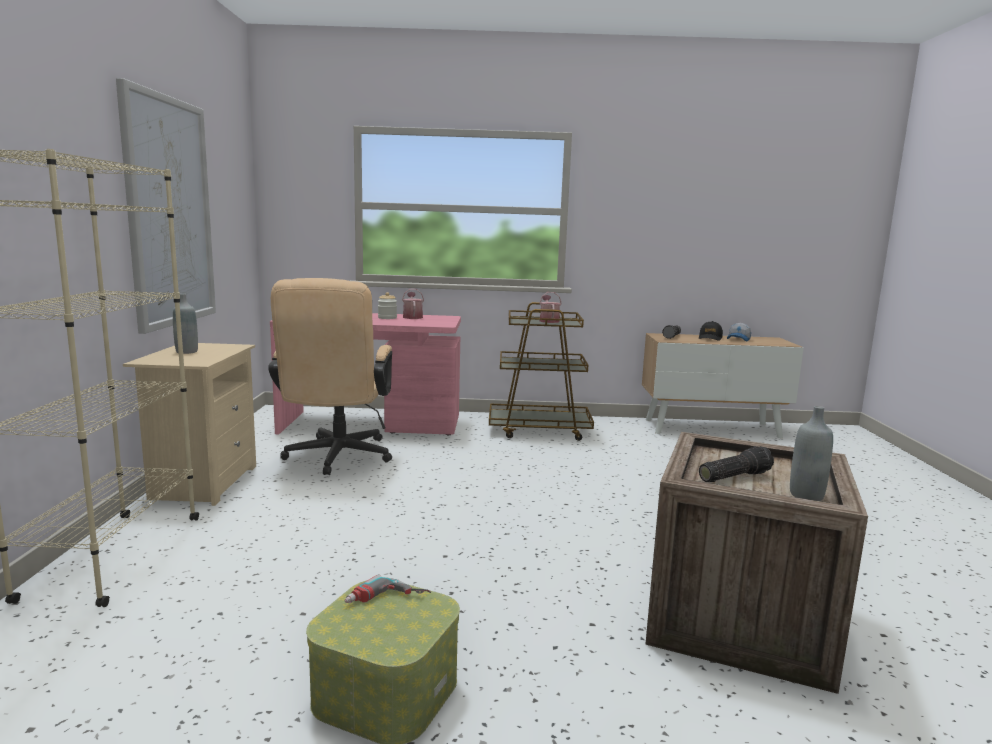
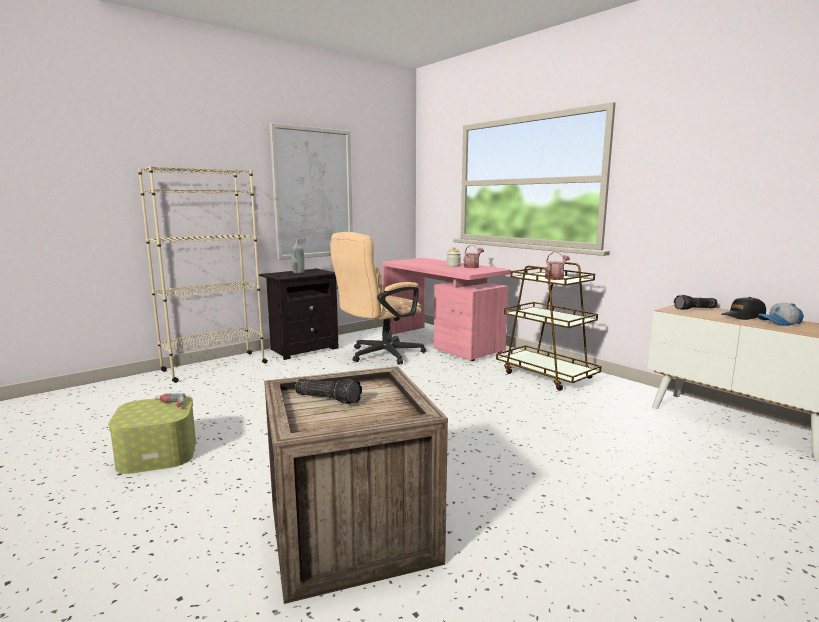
camera: 50 degrees right, 0 degrees up
beige nightstand [123,343,256,506] -> black nightstand [259,269,339,360]
grey bottle [790,406,833,501] -> none

